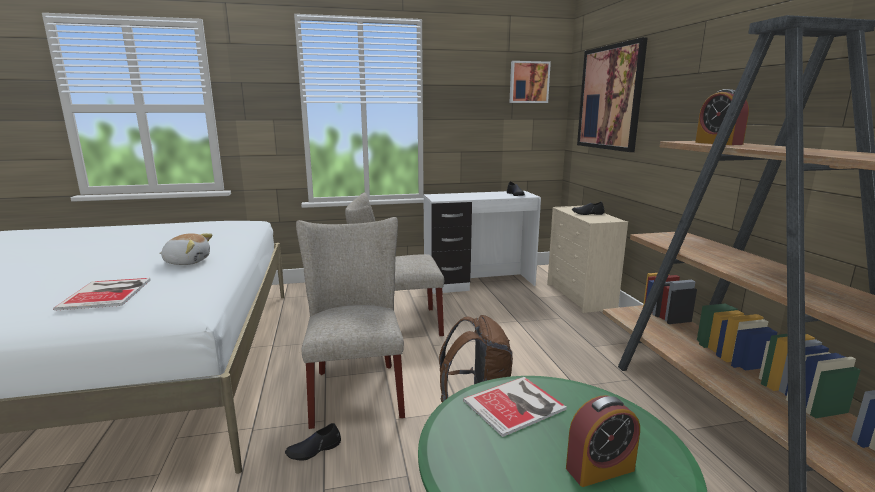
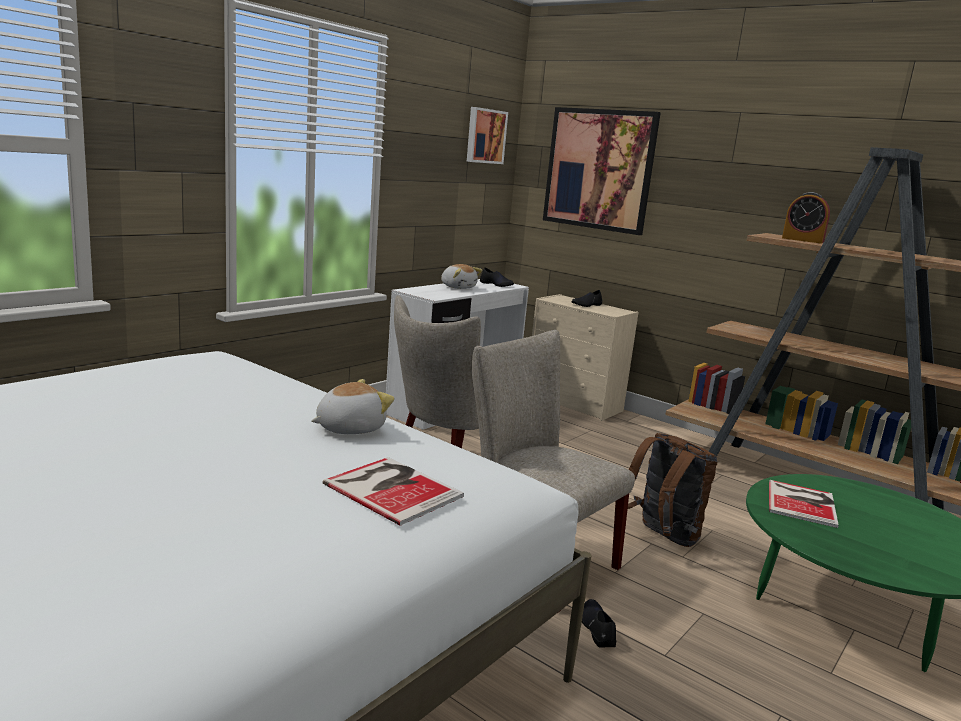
camera: 40 degrees left, 0 degrees up
black shoe [285,423,341,461] -> black shoe turned 150 degrees clockwise [582,599,616,648]
alarm clock [566,395,640,487] -> none
none -> plush toy [441,264,482,289]

